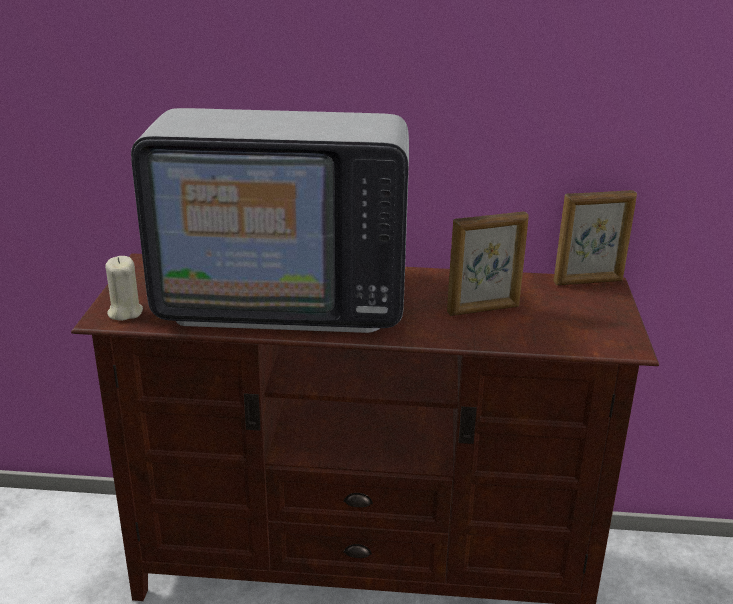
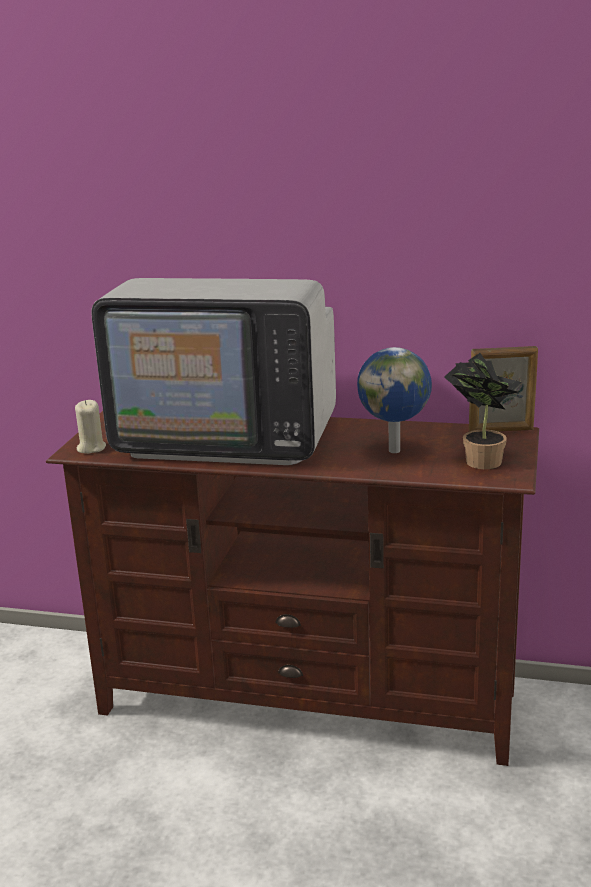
camera: 10 degrees right, 5 degrees down
picture frame [447,211,529,316] -> globe [357,347,432,453]
none -> potted plant [444,353,522,469]

